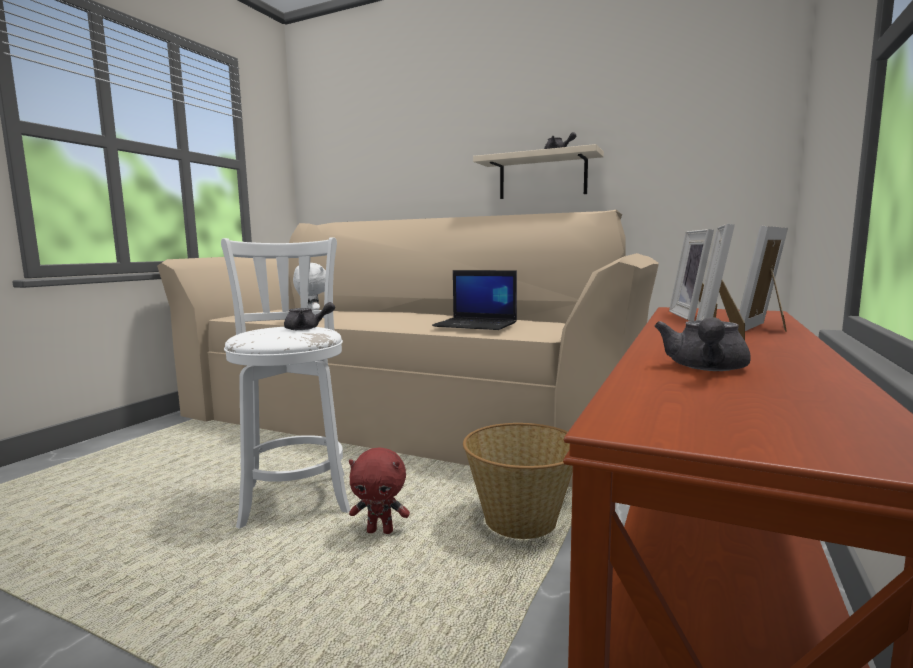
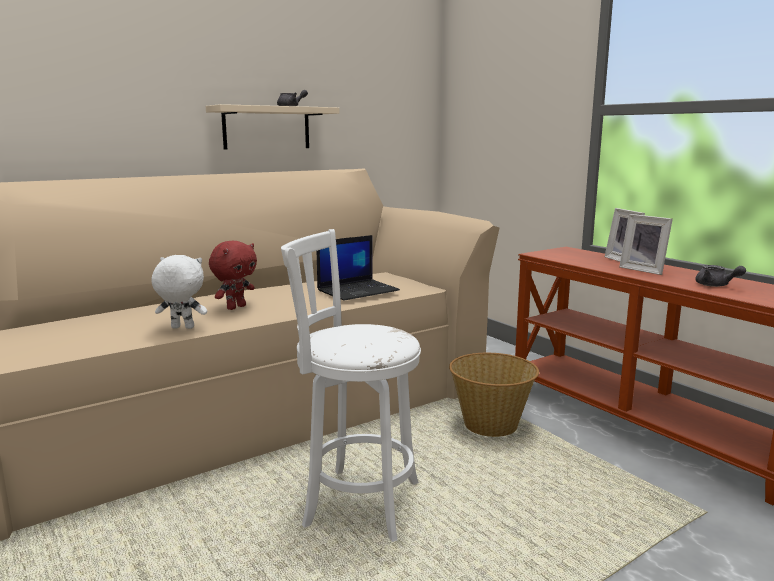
camera: 60 degrees left, 5 degrees up
grey teapot [284,302,335,330] -> none
red plush toy [349,448,410,534] -> red plush toy moved to [209,241,257,310]
picture frame [669,229,717,321] -> none

